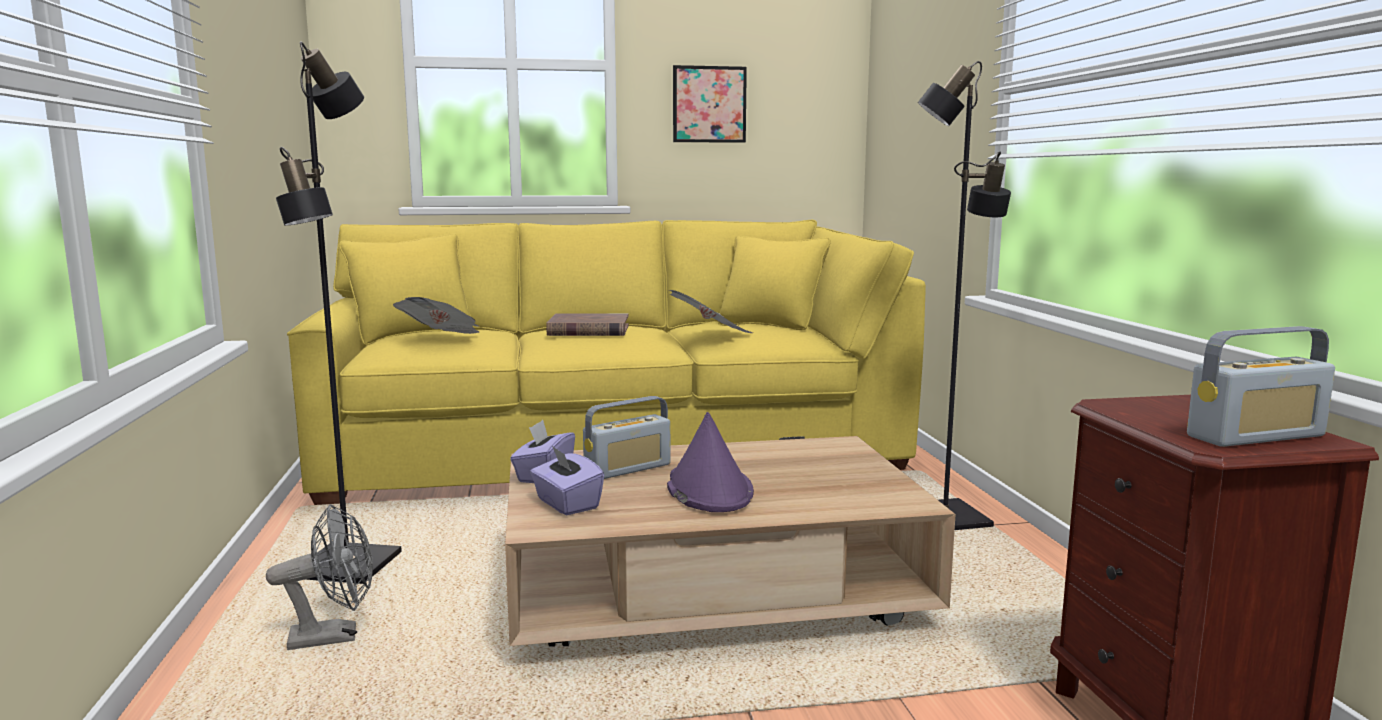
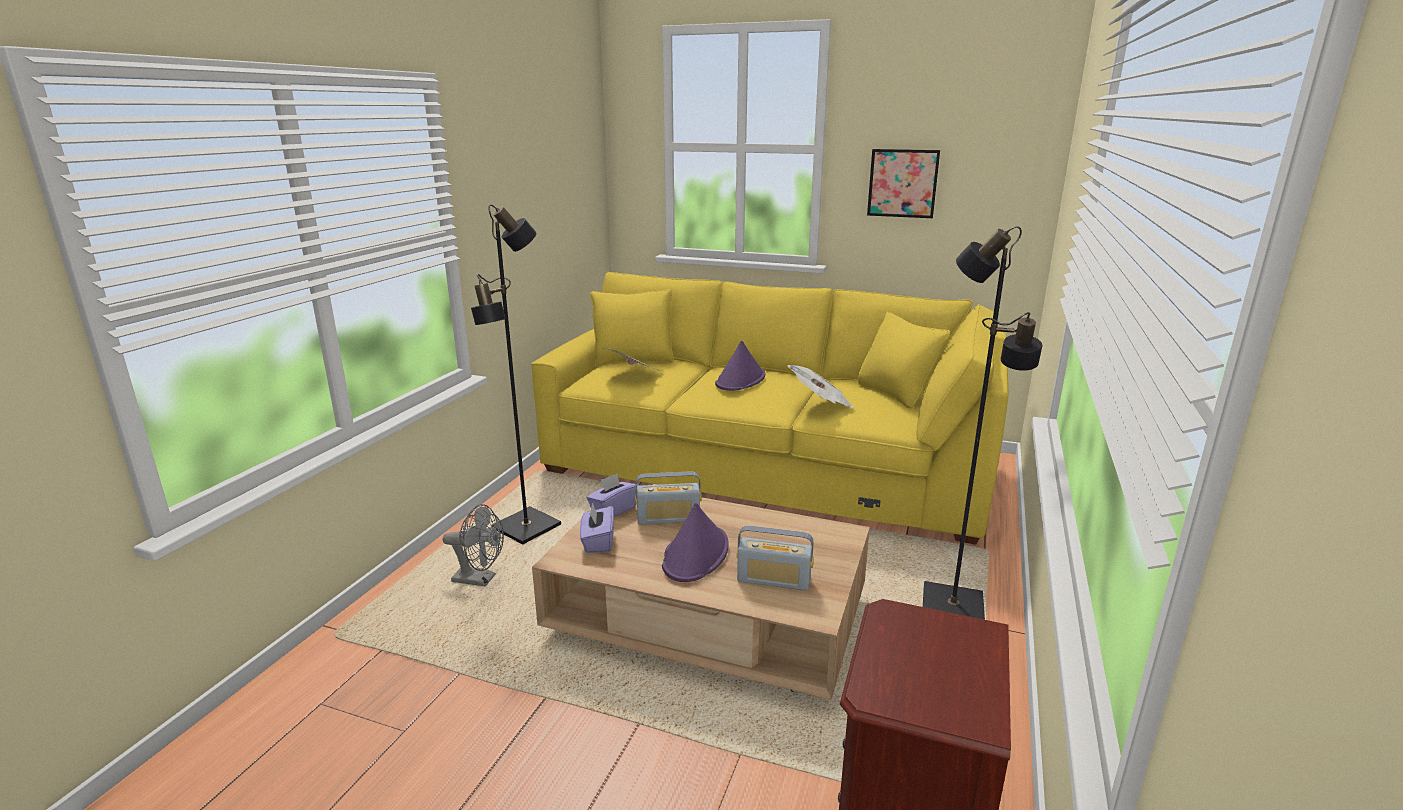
camera: 30 degrees right, 10 degrees up
brown book [546,313,629,336] -> purple hat [715,340,765,391]
radio [1187,326,1335,447] -> radio moved to [737,526,814,591]

